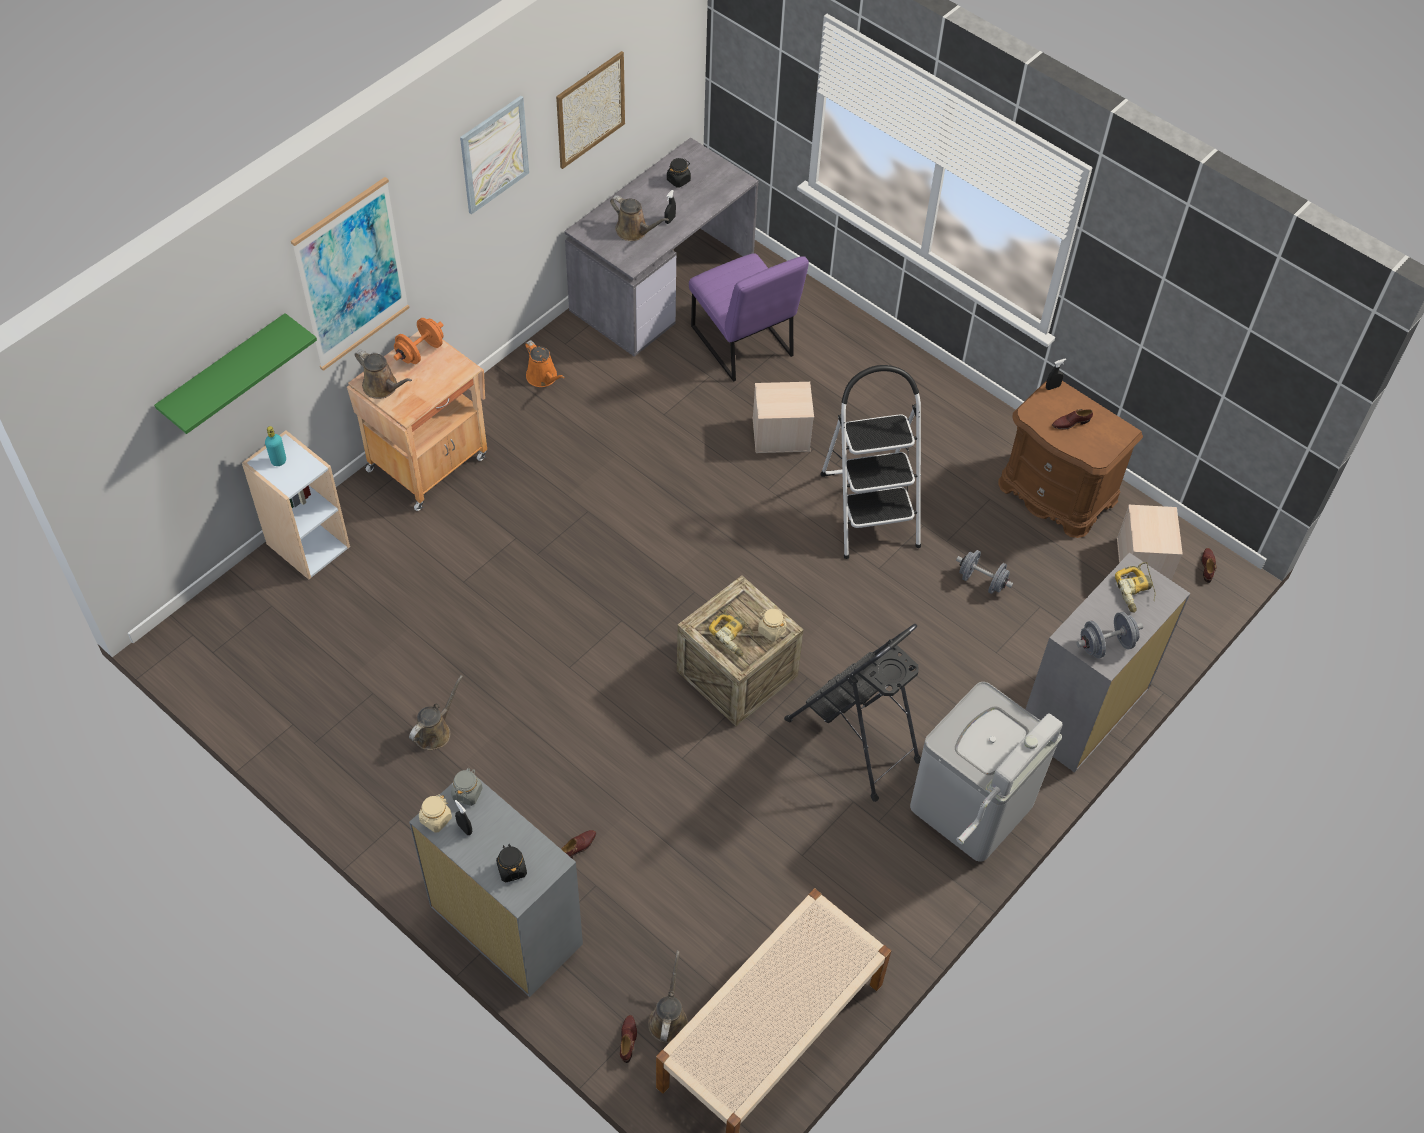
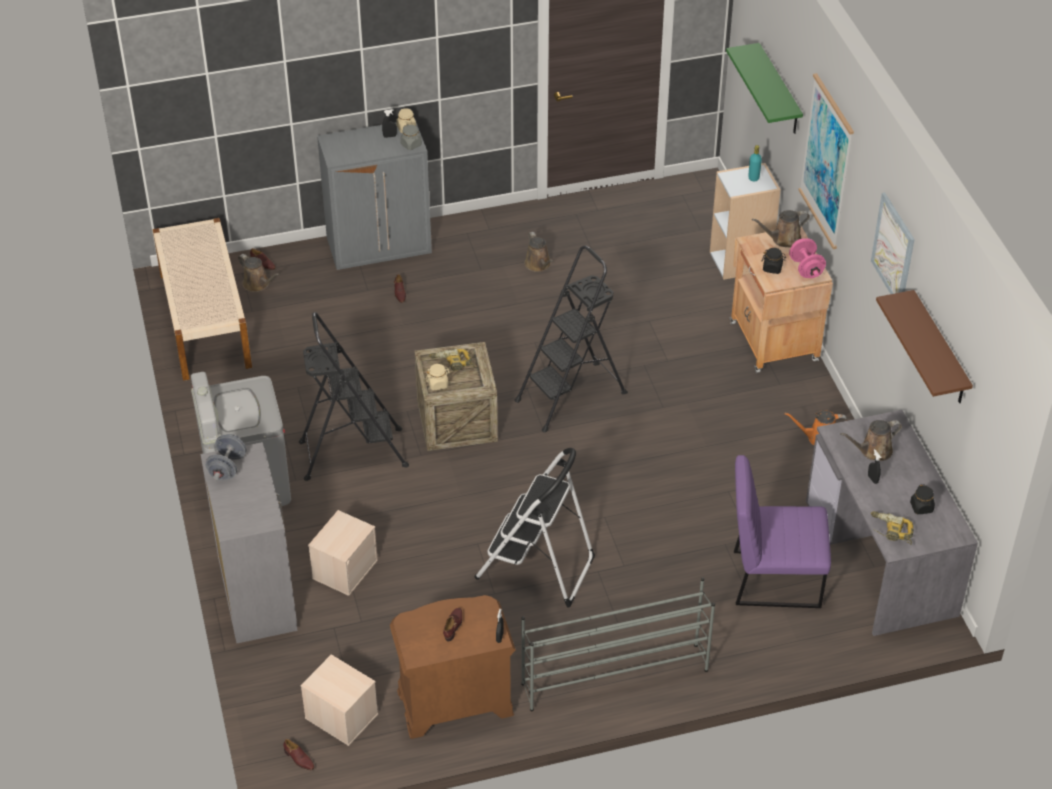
camera: 125 degrees right, 10 degrees down
orange dumbbell [394,318,444,364] -> pink dumbbell [789,238,826,278]
black jar [496,844,527,882] -> black jar moved to [762,248,786,274]
picture [556,51,625,169] -> brown shelf [876,290,973,403]
beige storage box [753,382,814,453] -> beige storage box moved to [308,510,378,596]
grey dumbbell [956,550,1013,594] -> none
power drill [1115,562,1156,612] -> power drill moved to [871,511,913,545]
none -> step ladder [515,246,628,433]
none -> grey shoe rack [521,577,715,711]

